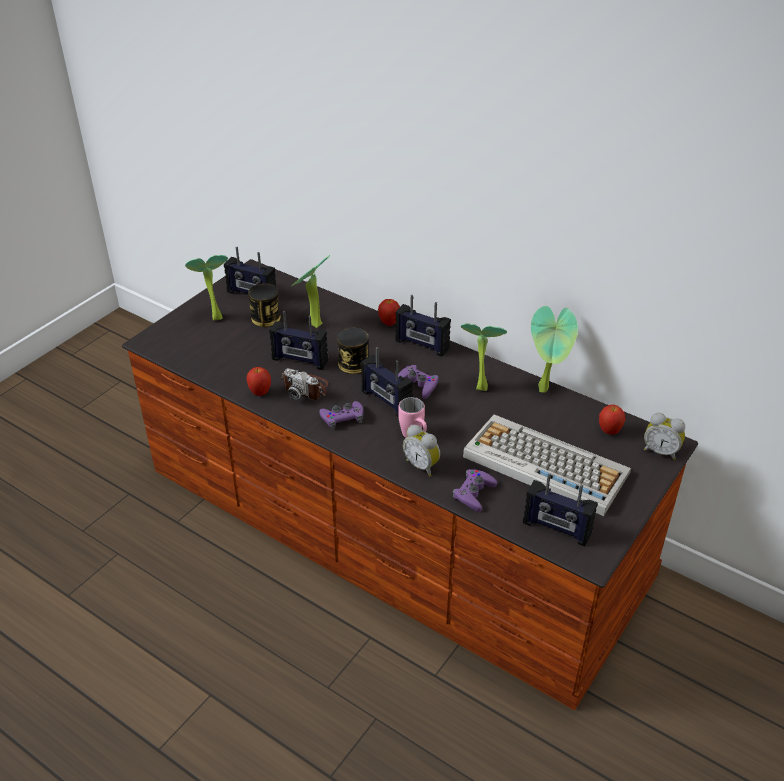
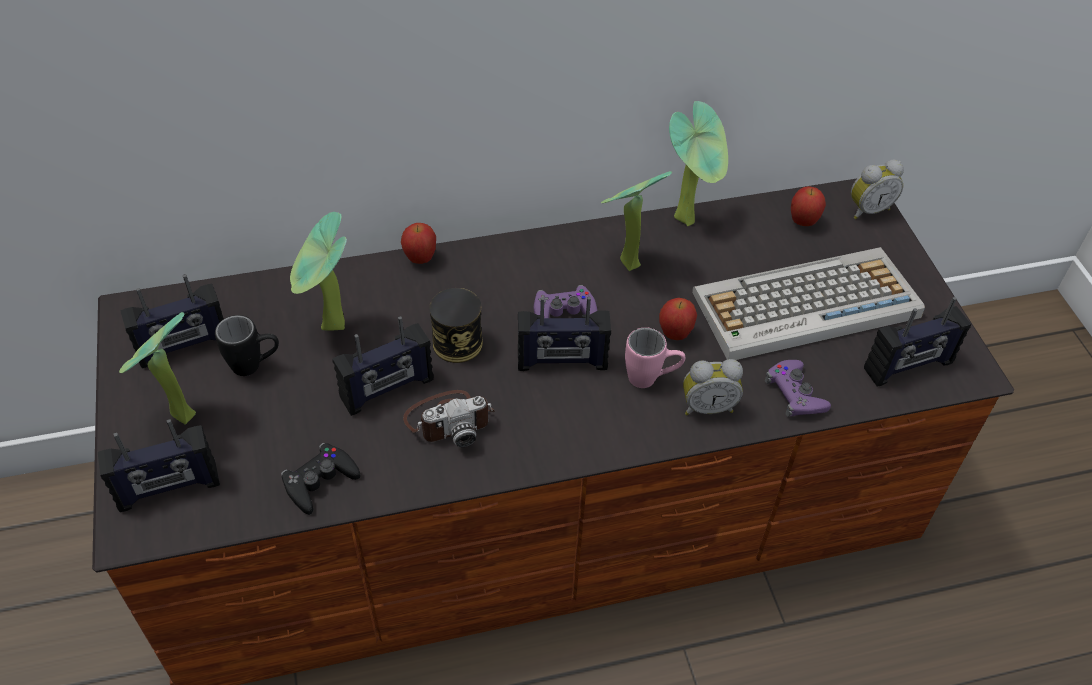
camera: 50 degrees left, 10 degrees up
apple [246,367,271,396] -> apple moved to [659,298,697,340]
can [248,283,281,327] -> black mug [215,315,279,376]
purple game controller [319,401,363,429] -> none
radio [395,295,451,357] -> radio moved to [98,419,220,512]
none -> black game controller [281,443,361,515]

